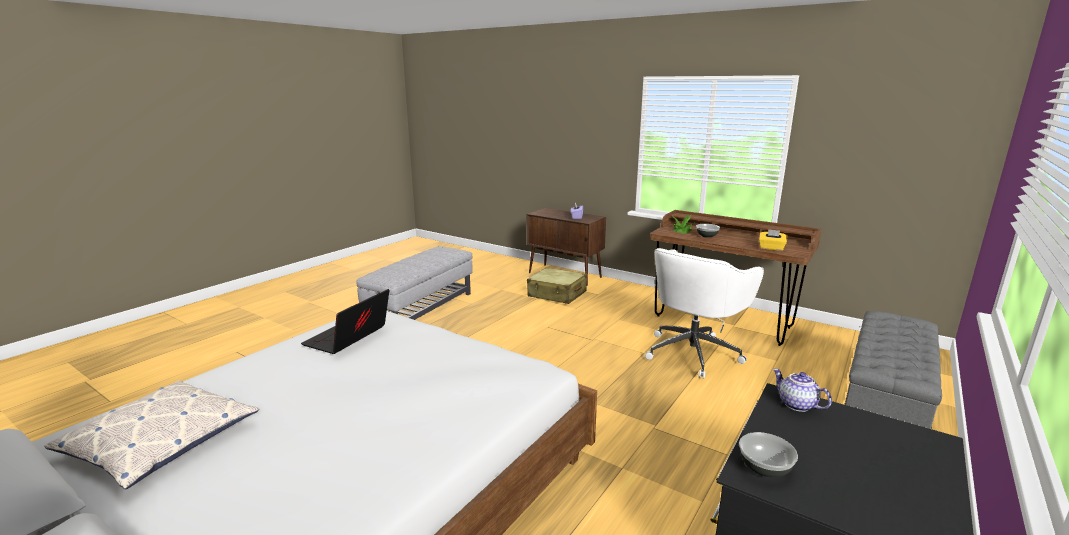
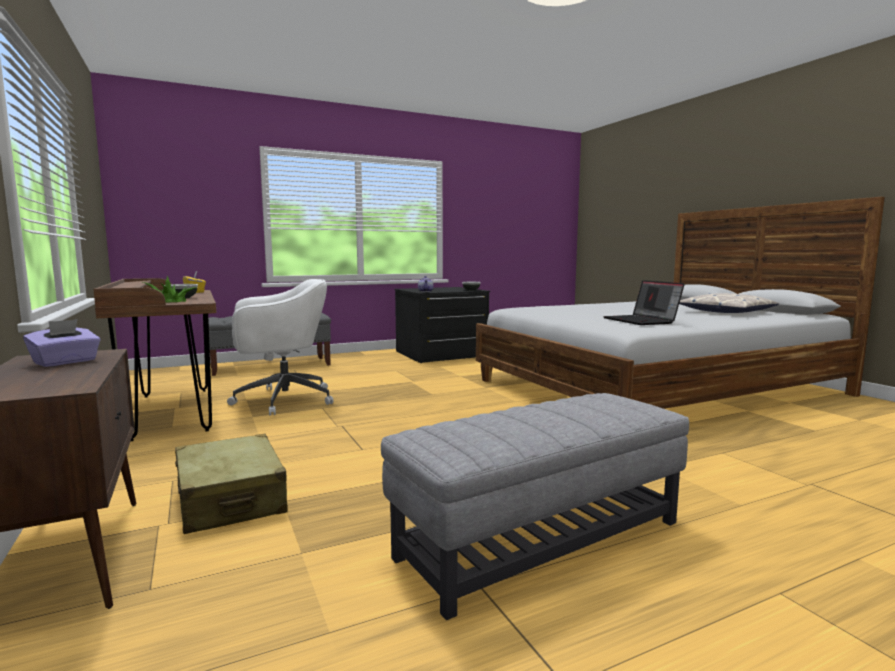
camera: 150 degrees left, 10 degrees down
laptop [301,289,389,354] -> laptop turned 105 degrees clockwise [603,280,685,325]

